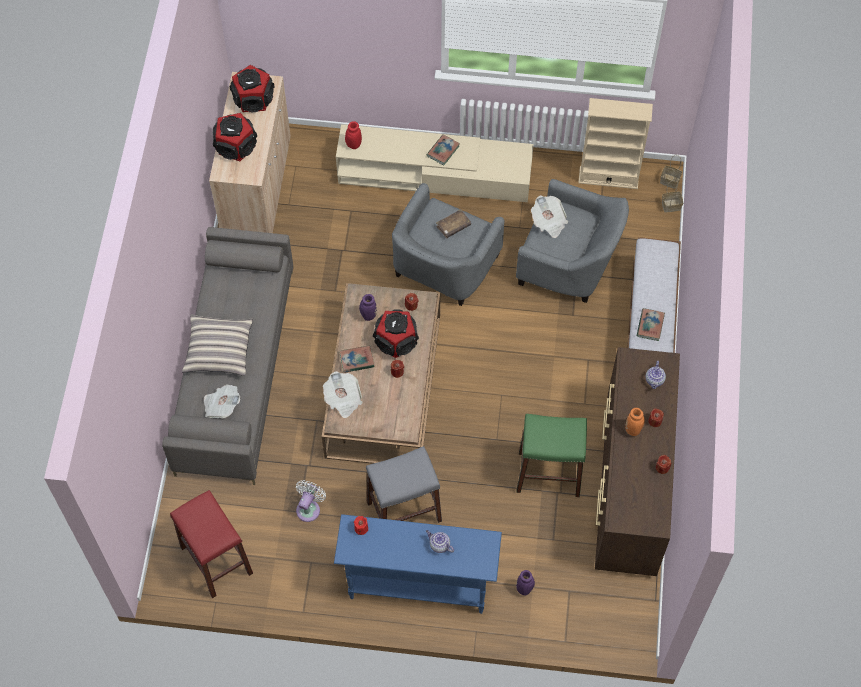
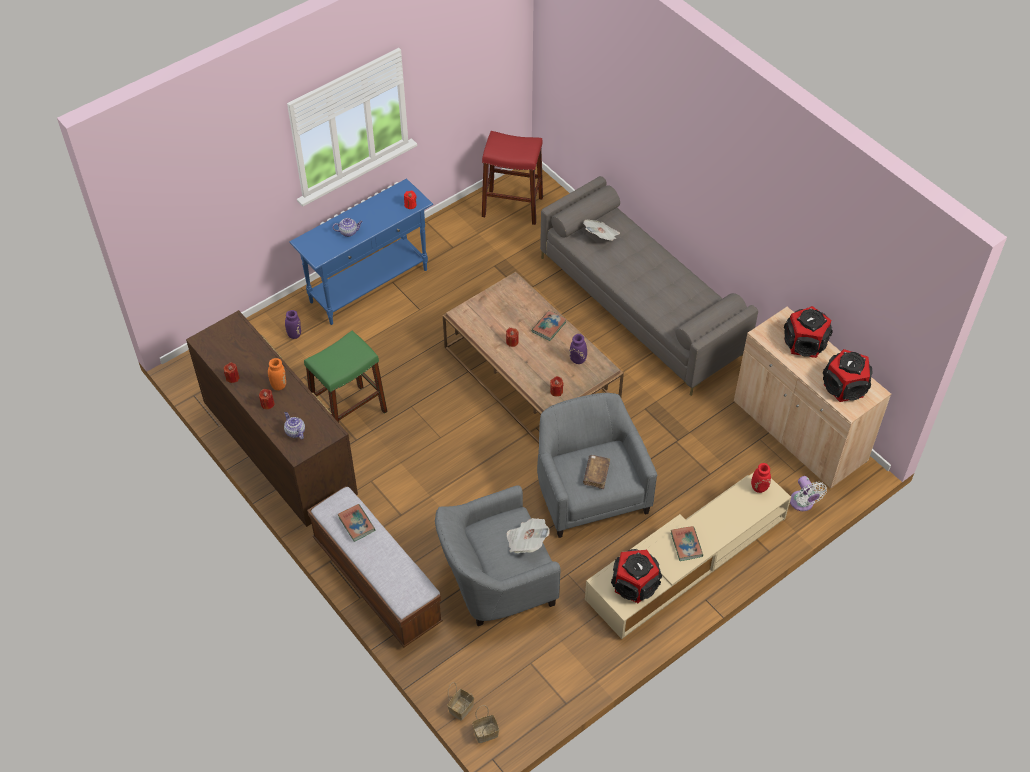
camera: 135 degrees right, 10 degrees down
pillow [182,315,253,376] -> none
white fan [296,480,326,522] -> white fan moved to [790,476,827,511]
newspaper [323,371,363,418] -> none
grey stool [366,446,442,523] -> none
speaker [373,309,419,358] -> speaker moved to [611,549,662,603]
beige bookcase [578,98,653,189] -> none

